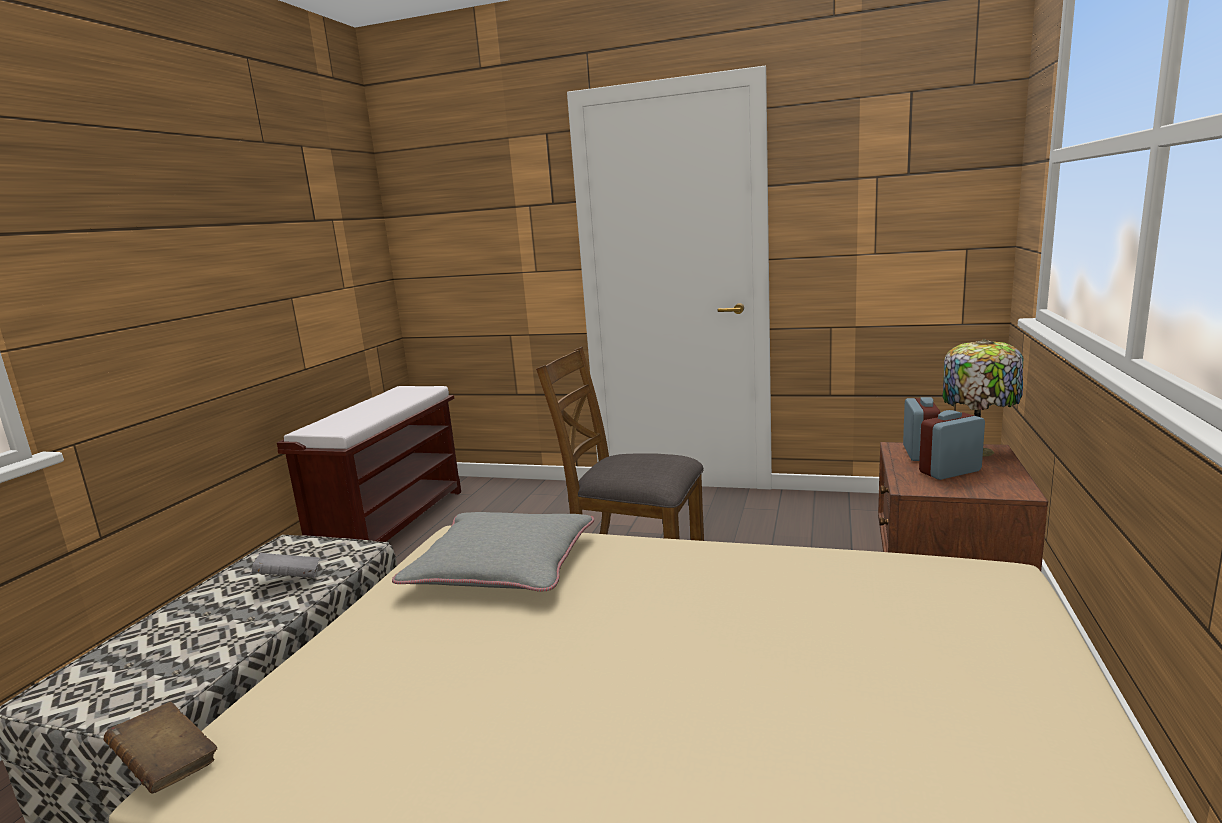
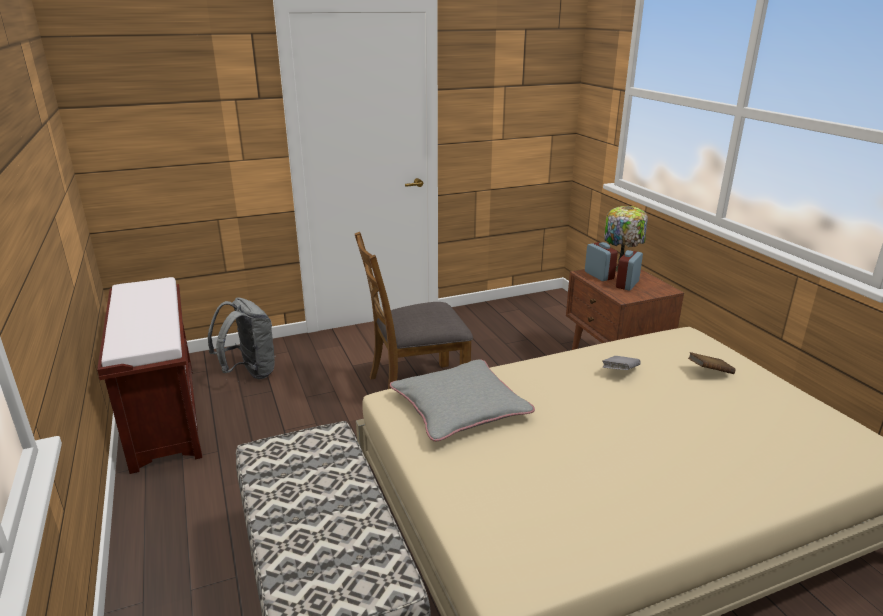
camera: 40 degrees left, 10 degrees up
brown book [104,702,217,794] -> brown book moved to [688,352,735,374]
grey book [251,553,320,578] -> grey book moved to [602,356,641,370]
none -> grey backpack [208,298,275,379]

